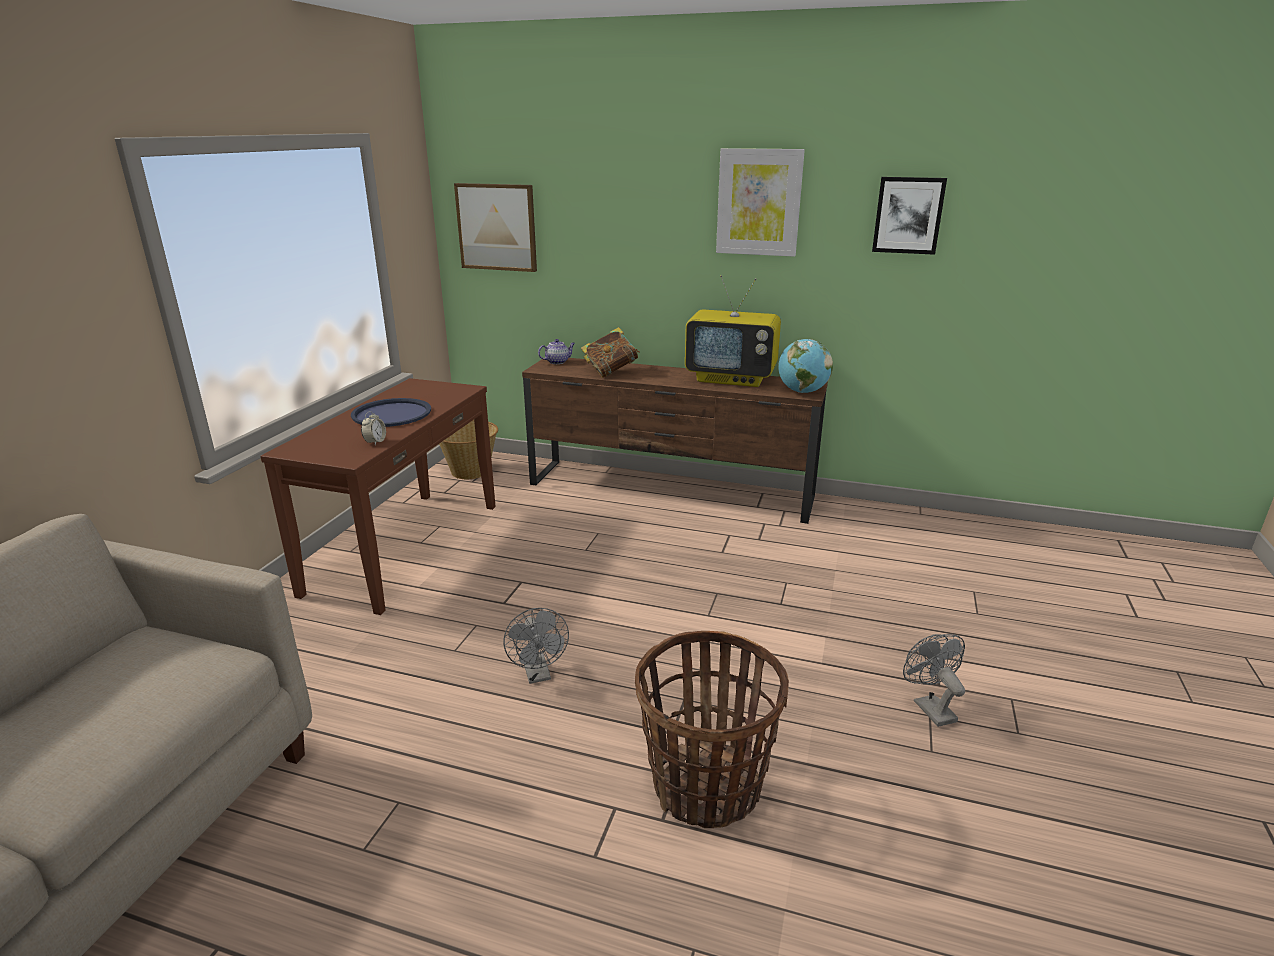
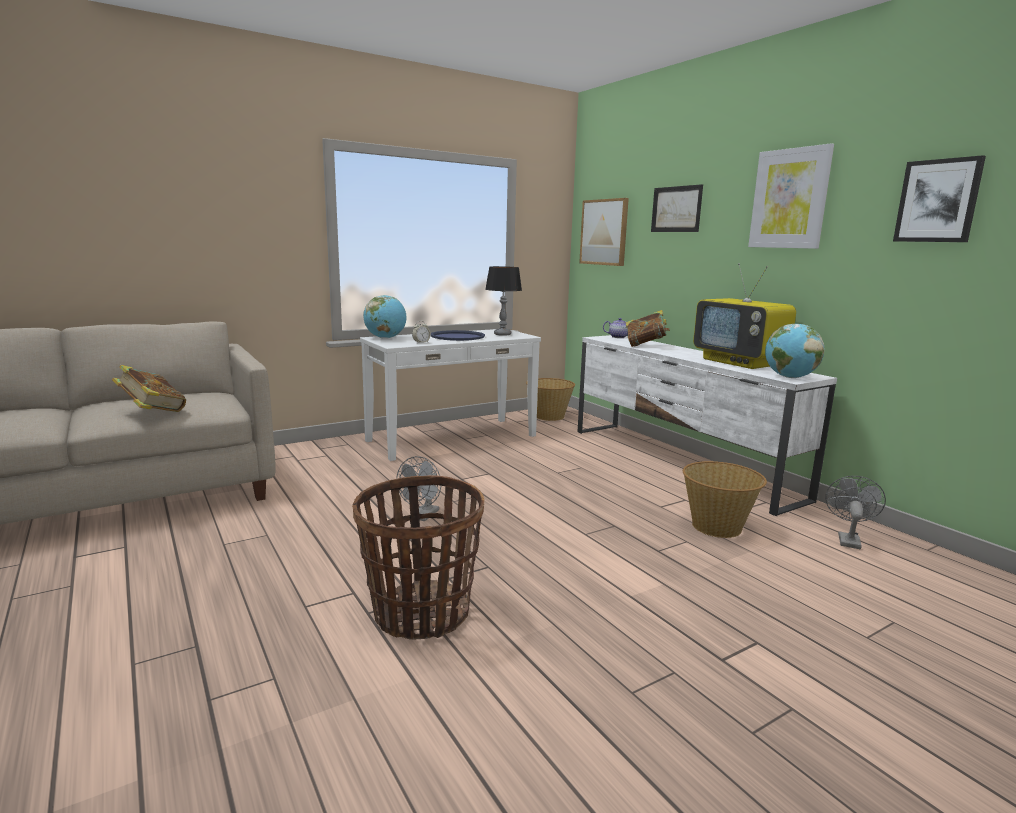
camera: 40 degrees right, 10 degrees down
brown console table [260,378,496,615] -> white console table [360,329,541,461]
brown tv stand [522,357,828,524] -> white tv stand [577,335,837,516]
grey fan [903,634,965,727] -> grey fan moved to [825,476,886,549]
none -> book [112,365,186,412]
none -> globe [363,295,406,339]
none -> table lamp [485,266,522,336]
none -> picture [651,184,703,232]
none -> basket [683,461,767,538]

